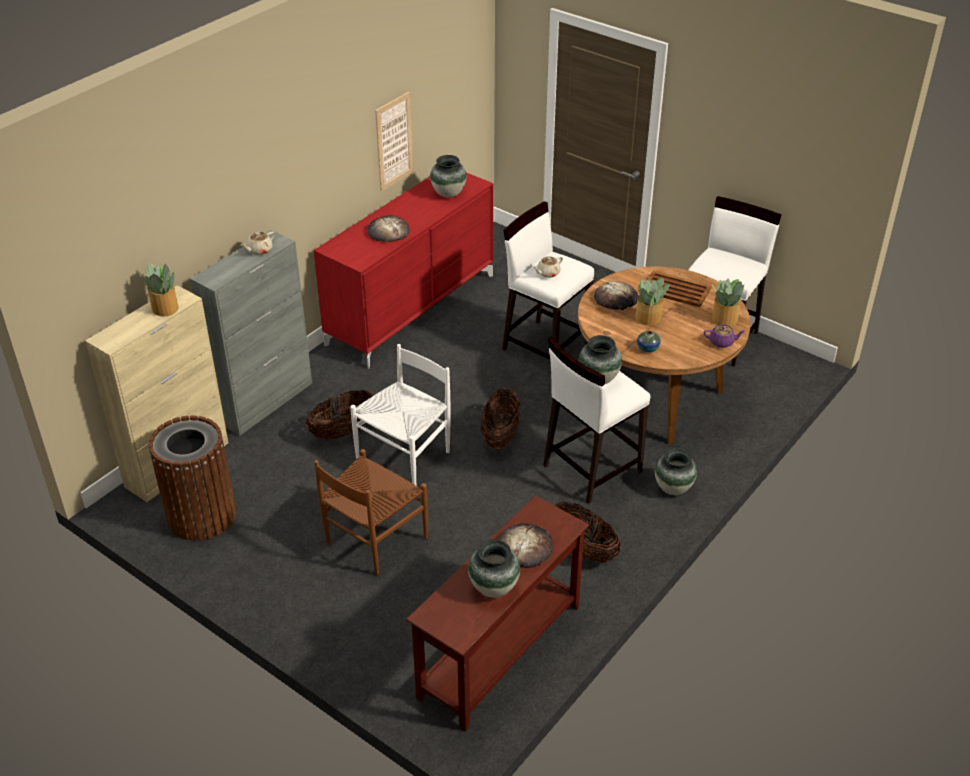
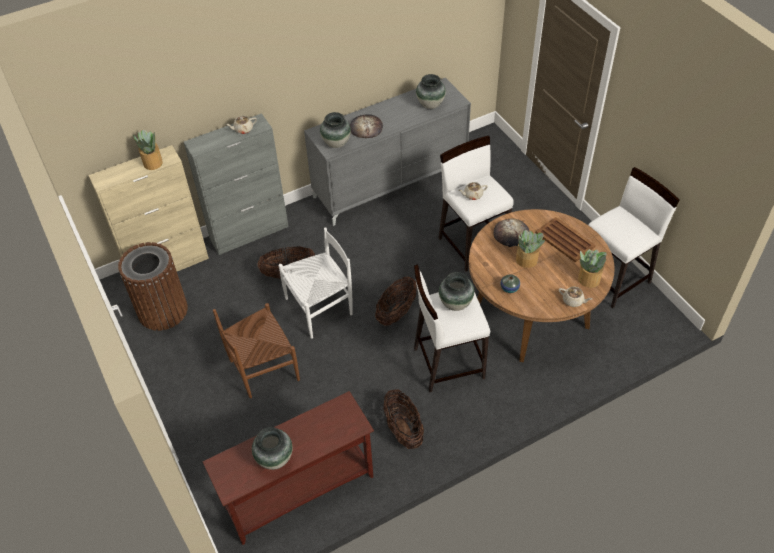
camera: 25 degrees right, 10 degrees up
red dresser [314,173,494,369] -> grey dresser [304,78,471,226]
picture [375,92,413,191] -> none
bread [498,523,553,568] -> none
vase [655,448,697,495] -> vase moved to [320,112,351,148]
purple teapot [704,324,745,348] -> beige teapot [559,287,592,307]

